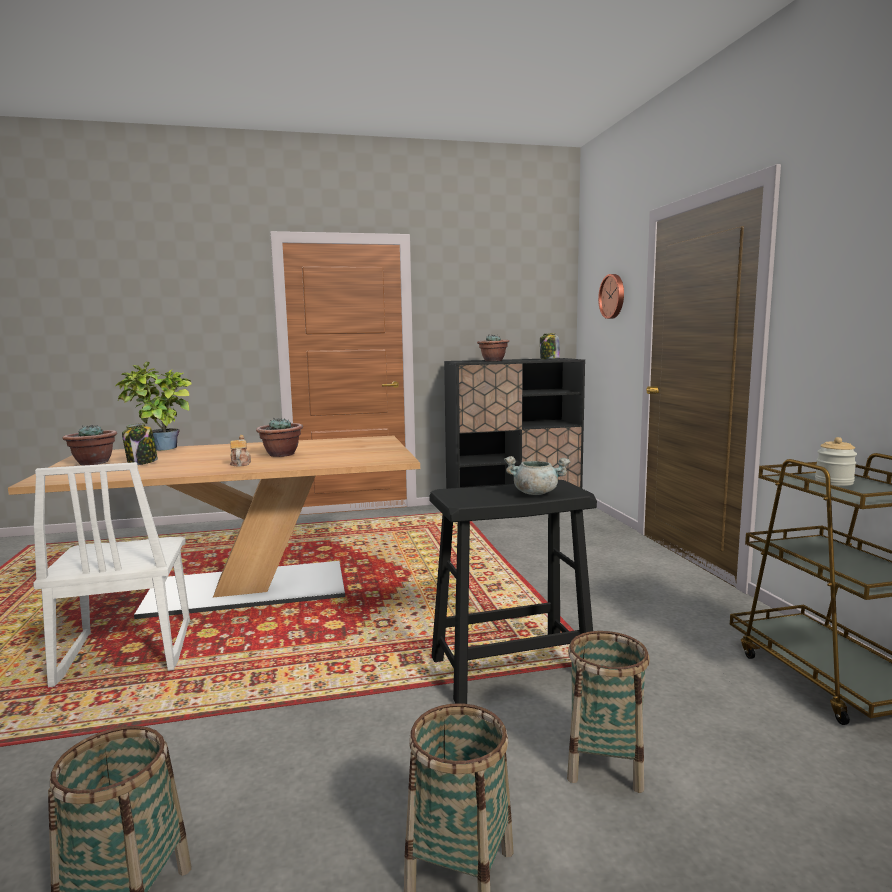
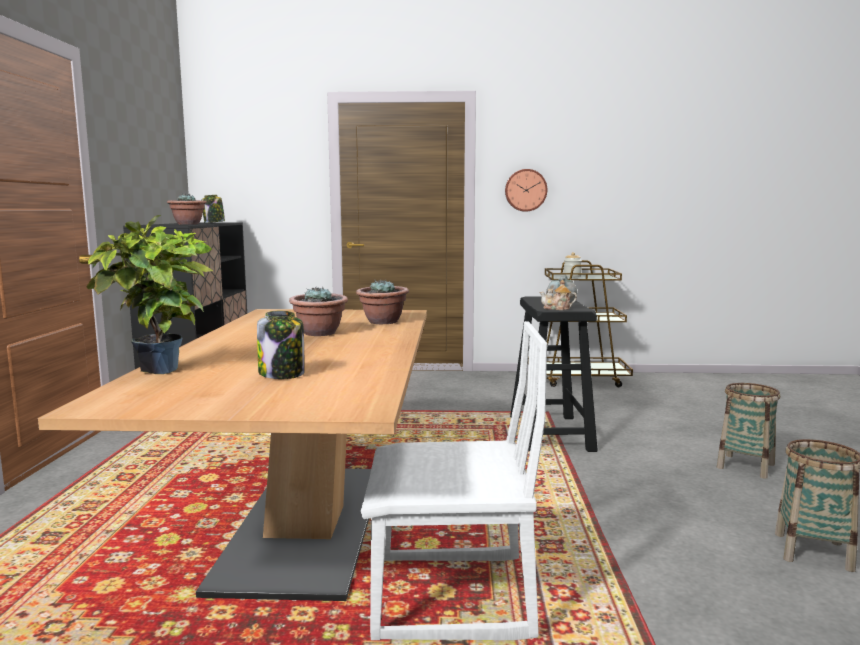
camera: 75 degrees left, 0 degrees up
potted plant [62,424,117,465] -> potted plant moved to [356,280,409,324]
teapot [230,435,251,466] -> teapot moved to [539,280,577,310]
basket [567,631,650,793] -> none
wall clock [598,274,624,319] -> wall clock moved to [505,169,547,212]

